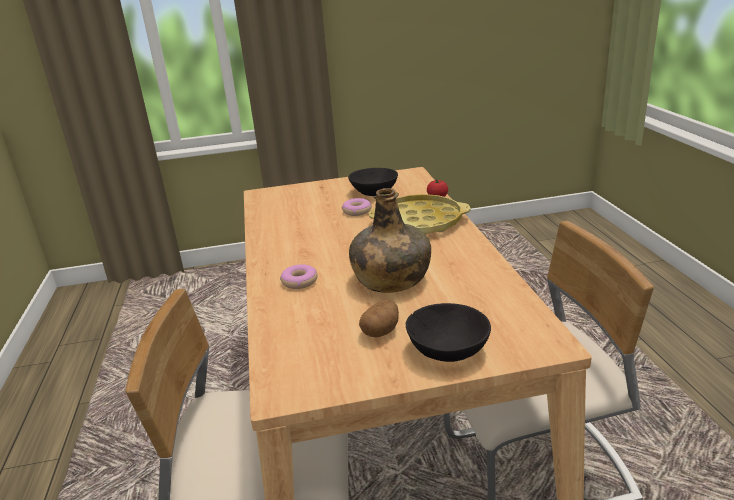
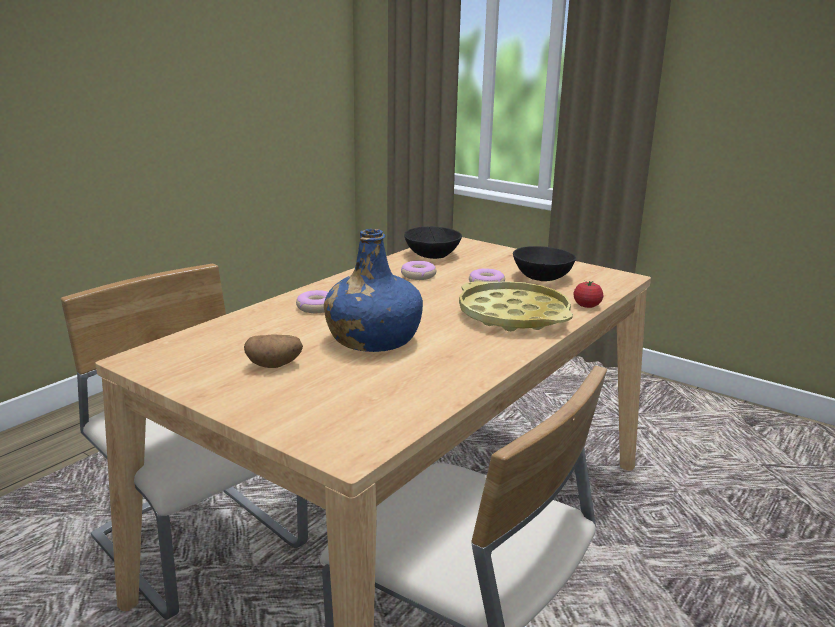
camera: 45 degrees right, 5 degrees down
green bottle [349,188,431,293] -> blue bottle [324,229,423,352]
black bowl [406,303,491,362] -> black bowl moved to [404,226,462,259]
none -> donut [401,261,436,280]

